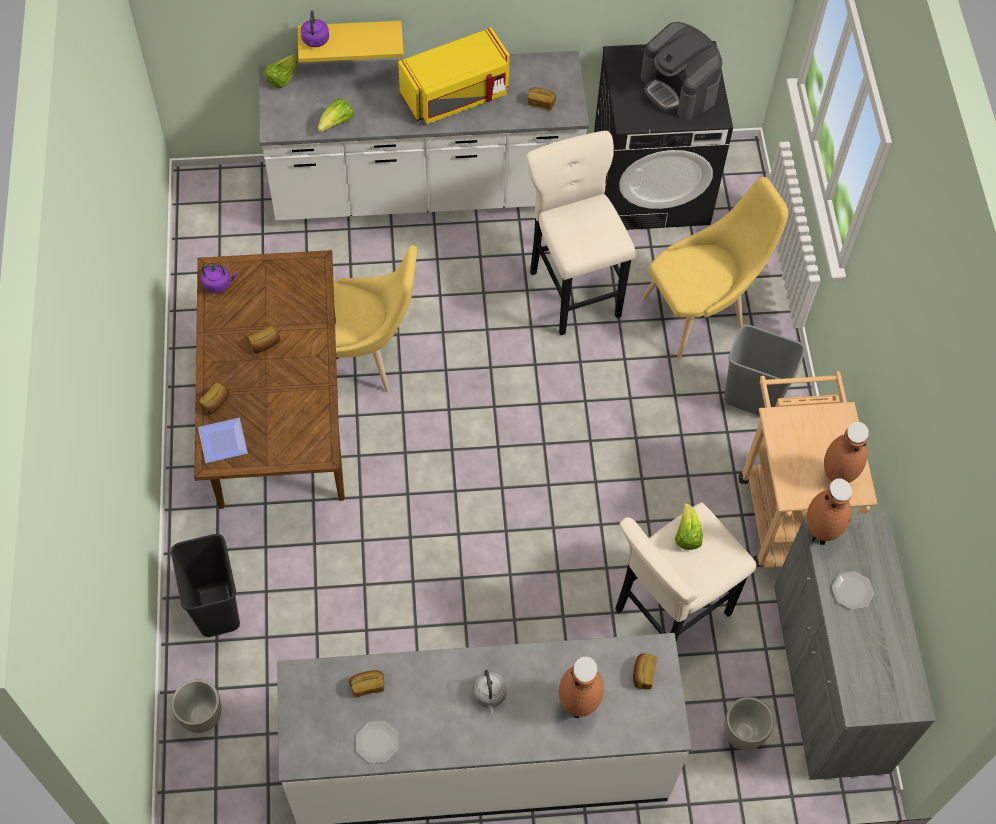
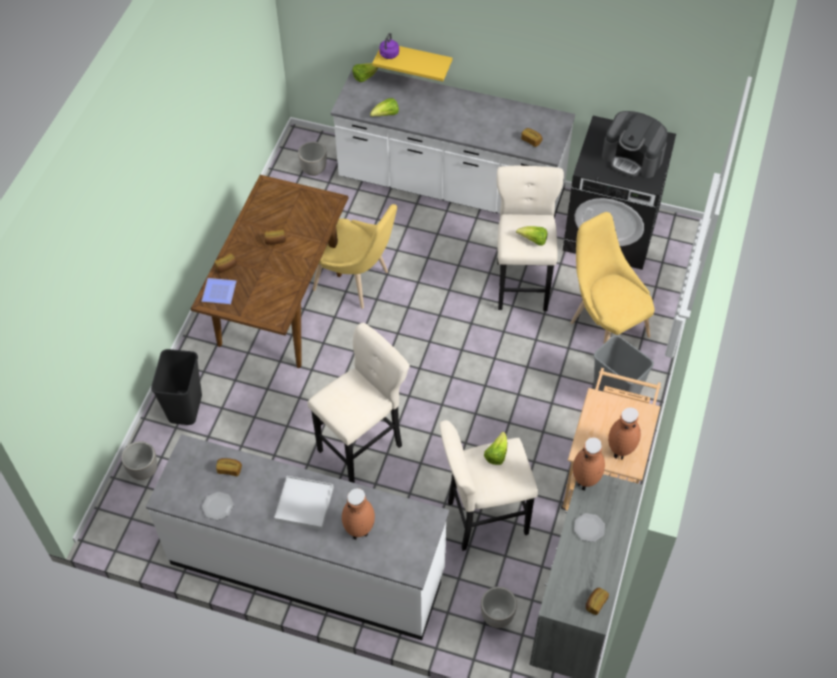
camera: 25 degrees right, 5 degrees down
purple kettle [200,264,237,293] -> none
yellow microwave [398,28,510,124] -> none
grey kettle [473,670,507,713] -> white tray [274,476,334,530]
bread [633,653,657,690] -> bread moved to [586,588,609,615]
coffee machine [640,22,722,120] -> coffee machine turned 45 degrees counterclockwise [602,111,668,178]
yellow chair [642,177,788,359] -> yellow chair turned 120 degrees counterclockwise [570,212,655,343]
none -> planter [298,142,327,176]
none -> beige stool [308,323,410,483]
none -> lettuce [516,226,547,246]

